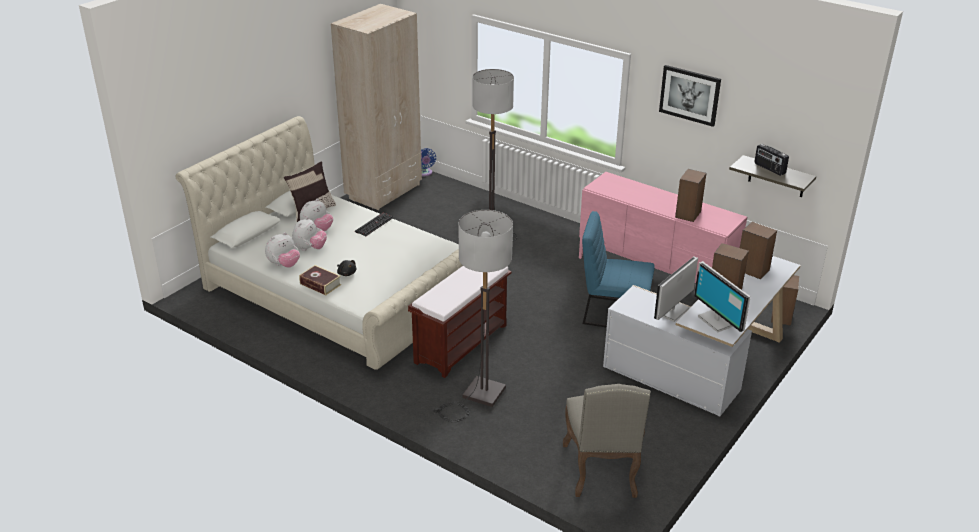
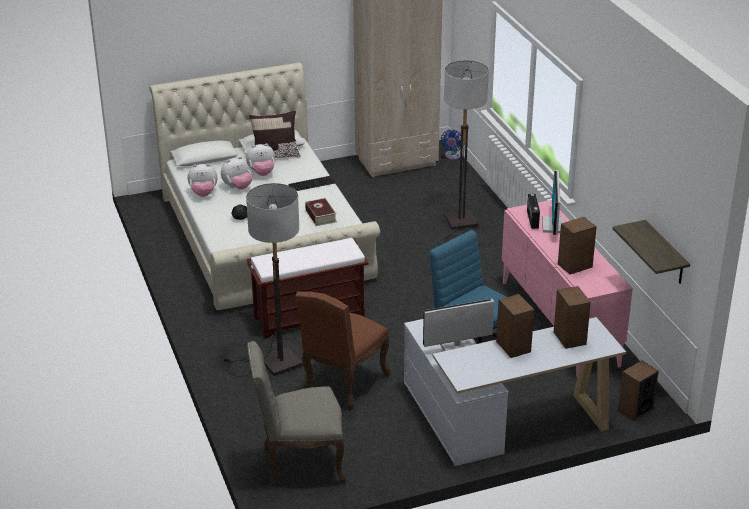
camera: 35 degrees right, 0 degrees up
book [299,265,341,295] -> book moved to [305,198,337,226]
grey chair [563,384,651,498] -> grey chair turned 45 degrees clockwise [247,341,346,487]
picture [659,65,721,127] -> none
monitor [694,261,751,333] -> monitor moved to [542,170,563,235]
radio [754,144,789,176] -> radio moved to [527,194,540,229]
none -> brown chair [295,291,390,410]

